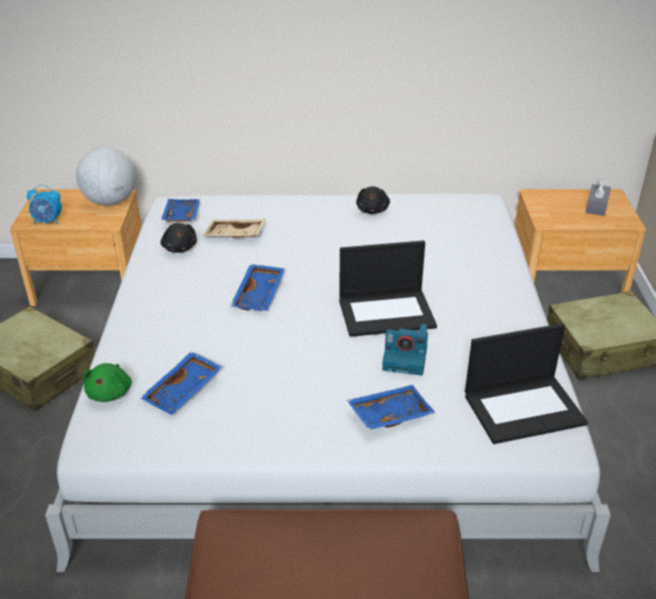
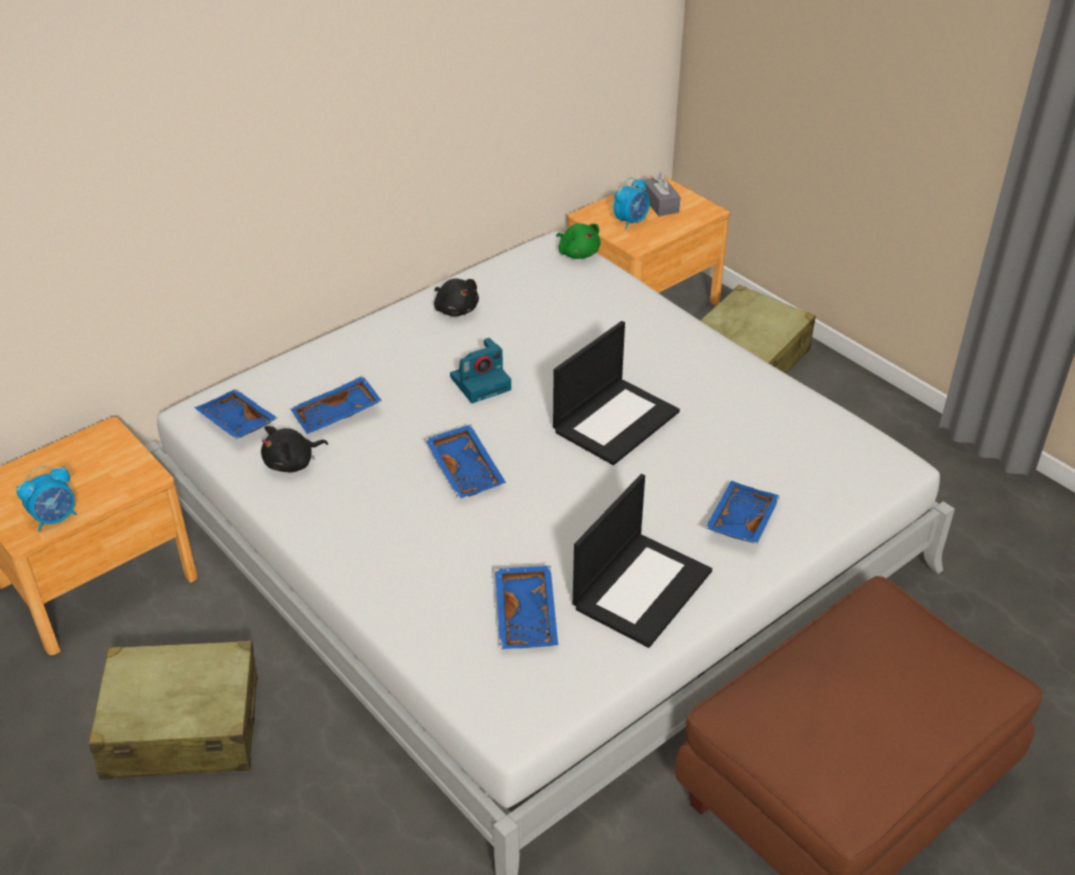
camera: 40 degrees left, 5 degrees up
globe [76,147,136,206] -> none
green plush toy [83,363,132,402] -> green plush toy moved to [557,223,601,259]
black plush toy [161,223,197,253] -> black plush toy turned 120 degrees clockwise [261,426,328,472]
beige tray [202,219,266,238] -> blue tray [290,376,382,434]
camera [382,324,428,375] -> camera moved to [450,338,511,403]
laptop [465,323,588,444] -> laptop moved to [573,474,712,648]
none -> alarm clock [613,177,649,230]

